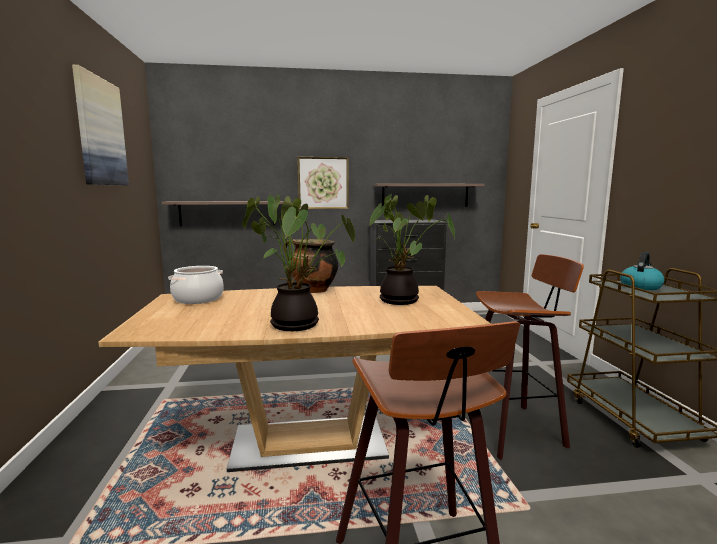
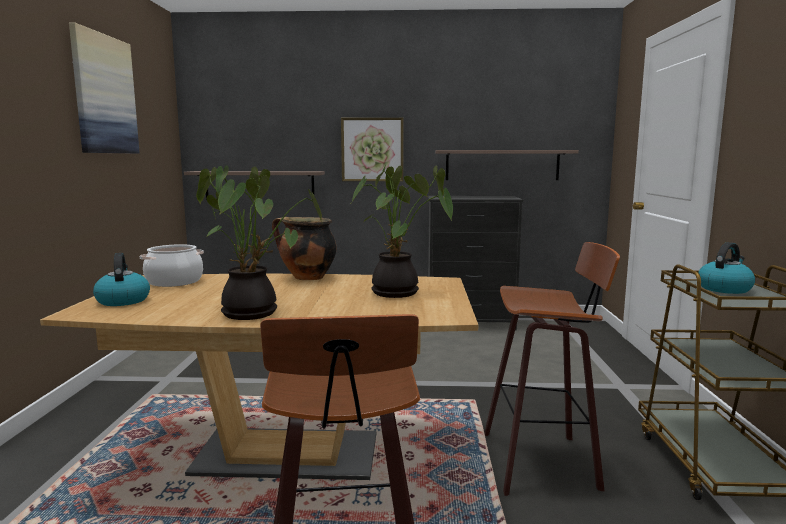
camera: 10 degrees right, 0 degrees up
none -> kettle [93,253,150,306]

